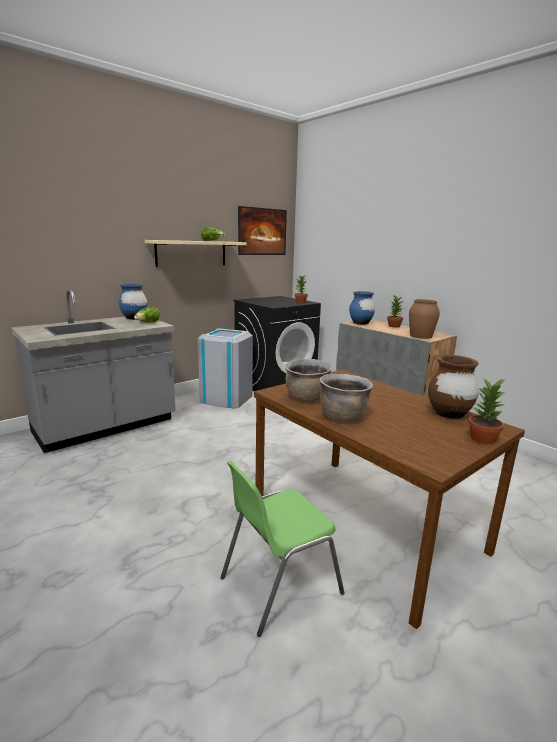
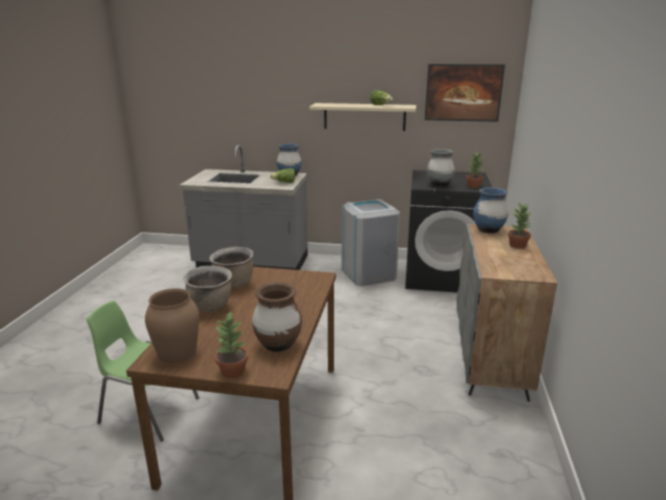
camera: 50 degrees right, 5 degrees up
brown vase [409,299,440,339] -> brown vase moved to [145,288,199,364]
none -> grey vase [426,149,455,187]

